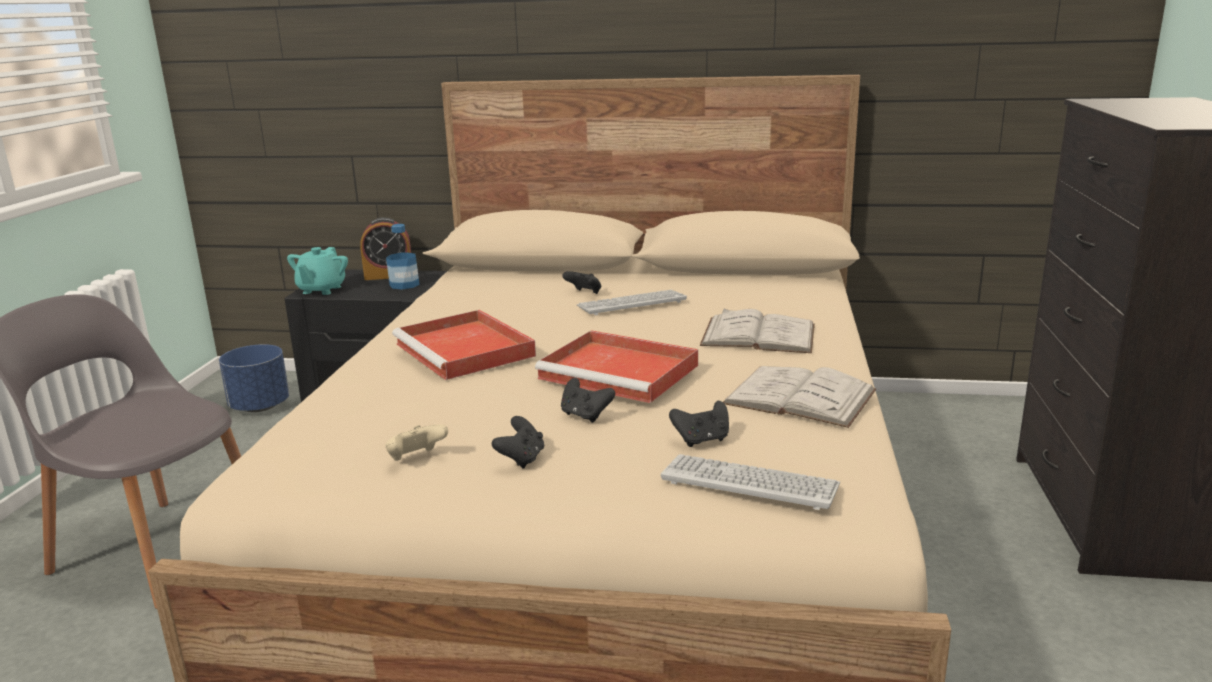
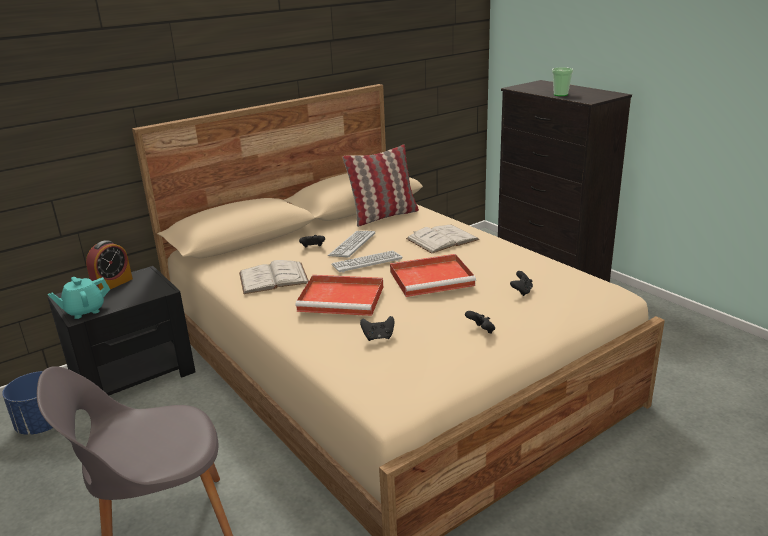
camera: 45 degrees left, 5 degrees up
turquoise teapot [287,247,348,295] -> turquoise teapot turned 90 degrees clockwise [48,277,110,319]
bottle [386,224,420,289] -> none
beige game controller [386,424,448,461] -> none
black game controller [561,378,615,423] -> black game controller moved to [360,316,395,341]
keyboard [661,454,840,510] -> keyboard moved to [331,251,403,273]
white book [723,366,876,428] -> white book moved to [239,260,309,294]
none -> pillow [343,144,419,227]
none -> cup [552,67,573,96]

